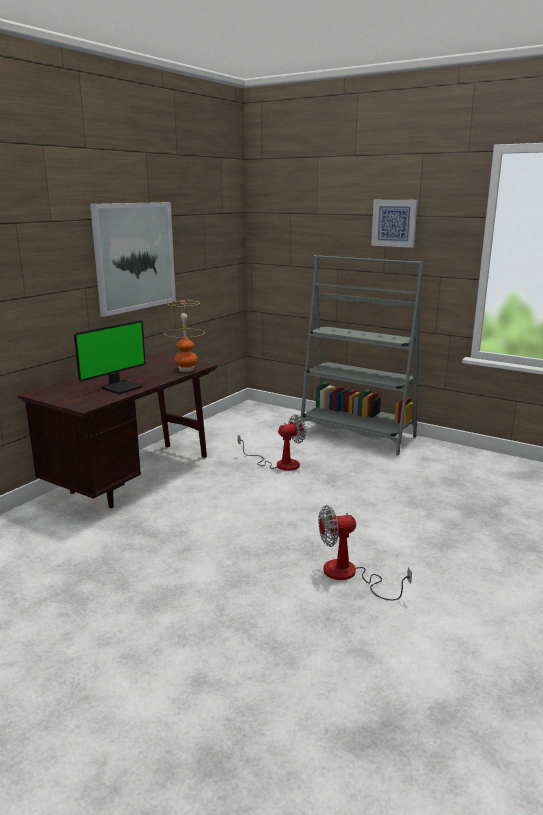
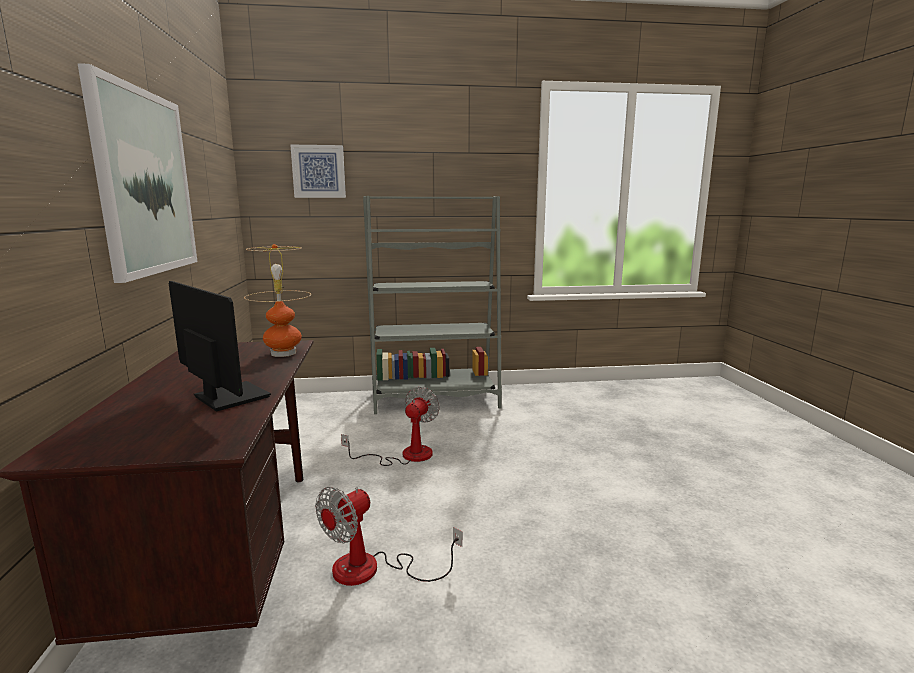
camera: 40 degrees left, 5 degrees down
monitor [74,320,146,394] -> monitor turned 45 degrees counterclockwise [169,281,271,412]
fan [318,505,412,601] -> fan moved to [315,487,462,586]
picture [371,200,418,248] -> picture moved to [290,145,346,198]

